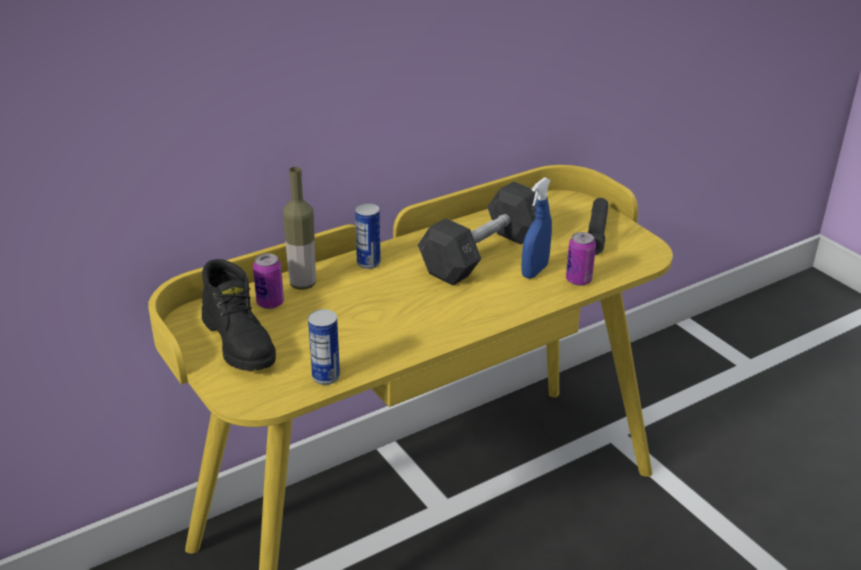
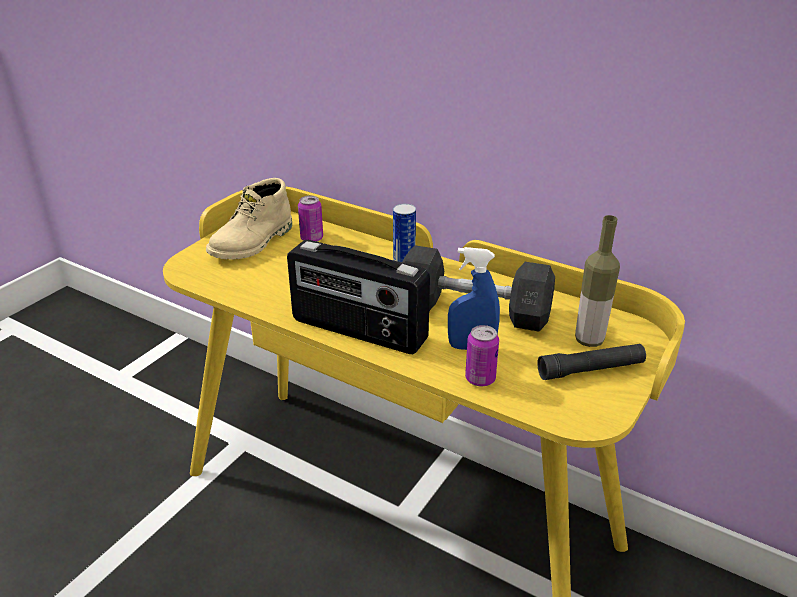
camera: 65 degrees right, 0 degrees up
black boot [202,259,276,371] -> beige boot [206,178,292,260]
bottle [283,167,316,290] -> bottle moved to [575,215,620,347]
can [308,309,340,385] -> none
none -> radio [287,240,430,354]

